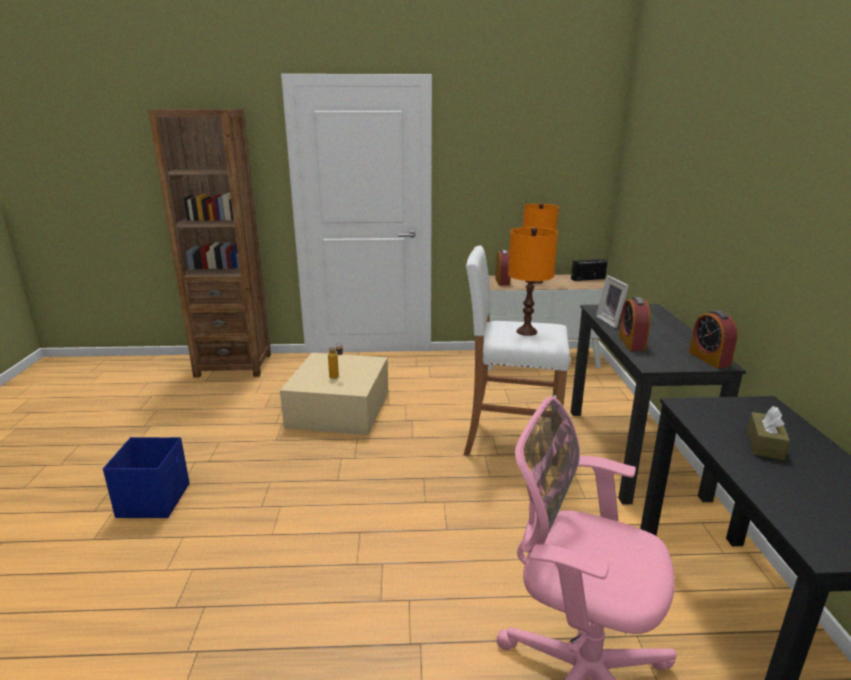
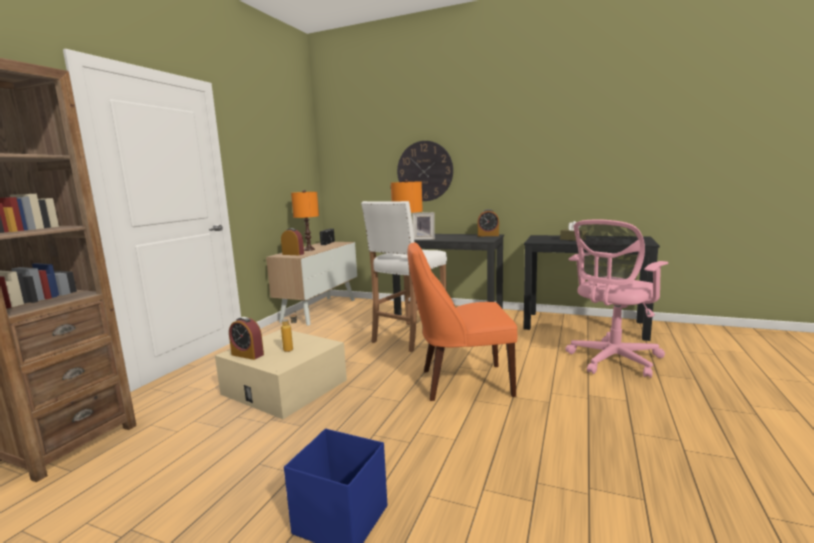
camera: 65 degrees left, 10 degrees down
alarm clock [619,297,650,351] -> alarm clock moved to [229,317,264,360]
none -> wall clock [397,141,453,201]
none -> orange chair [407,242,517,401]

